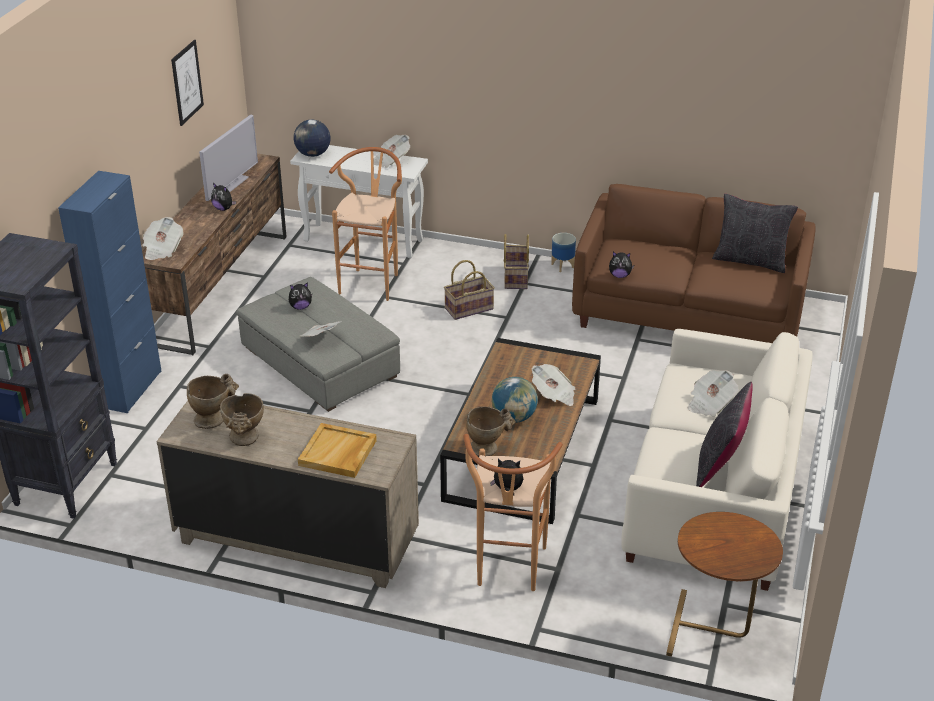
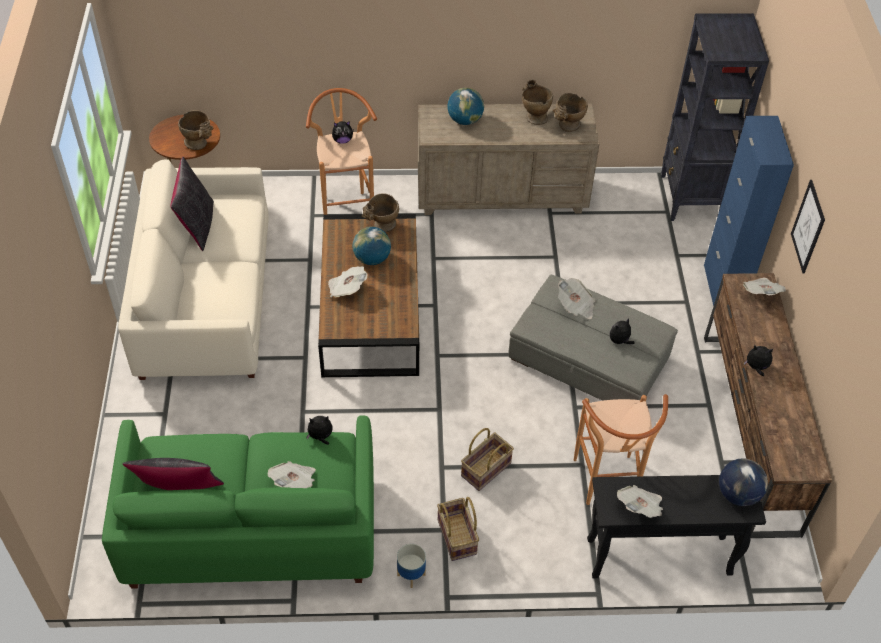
camera: 160 degrees right, 15 degrees up
picture [171,40,204,126] -> picture moved to [791,180,825,273]
television [199,115,258,201] -> none
white console table [290,145,428,258] -> black console table [587,475,766,579]
beige tray [298,423,377,478] -> globe [447,88,484,125]
brown sofa [572,184,816,343] -> green sofa [102,415,374,589]
newspaper [687,370,739,417] -> newspaper moved to [268,461,316,488]
none -> beige vase [178,110,213,150]

